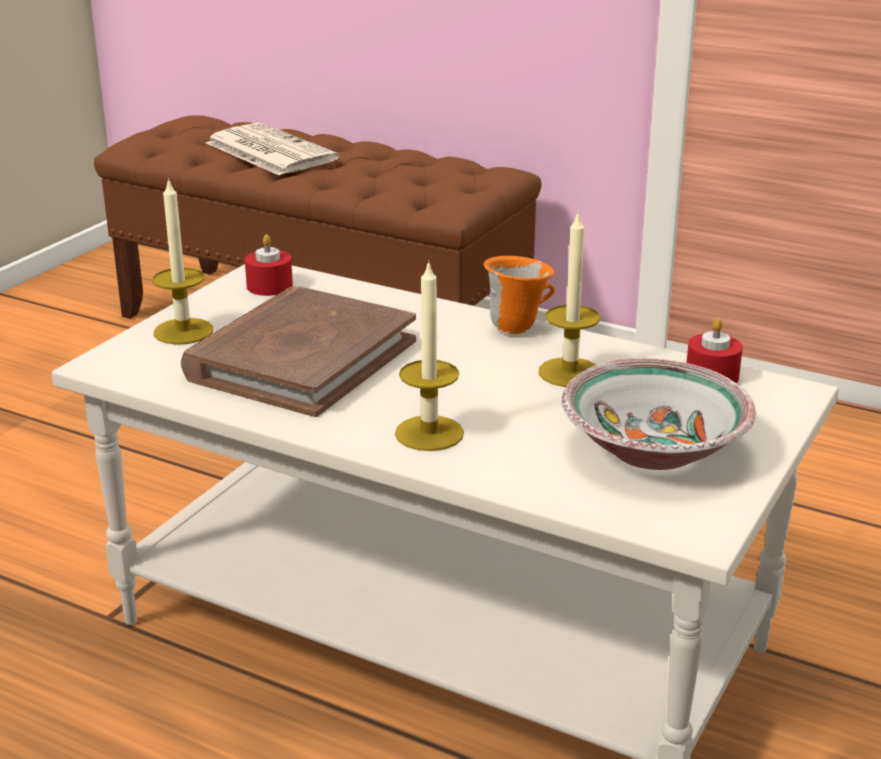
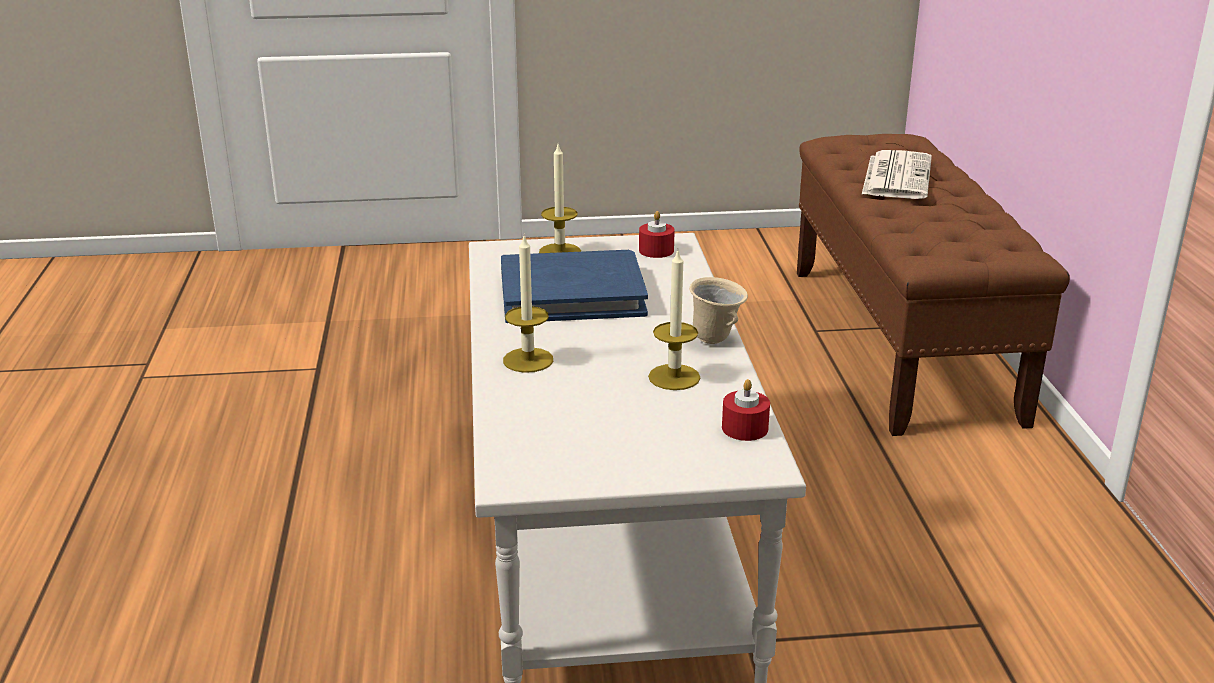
camera: 55 degrees right, 0 degrees up
brown book [181,286,416,417] -> blue book [501,250,648,323]
orange mug [484,256,555,334] -> beige mug [689,277,748,344]
bowl [562,358,756,470] -> none

